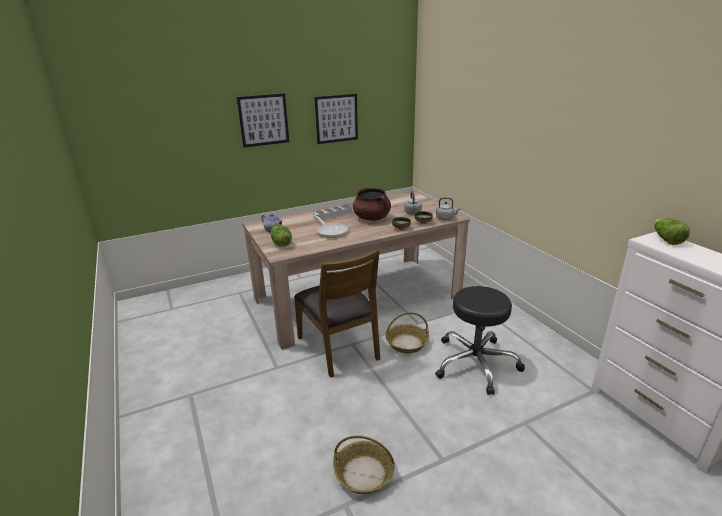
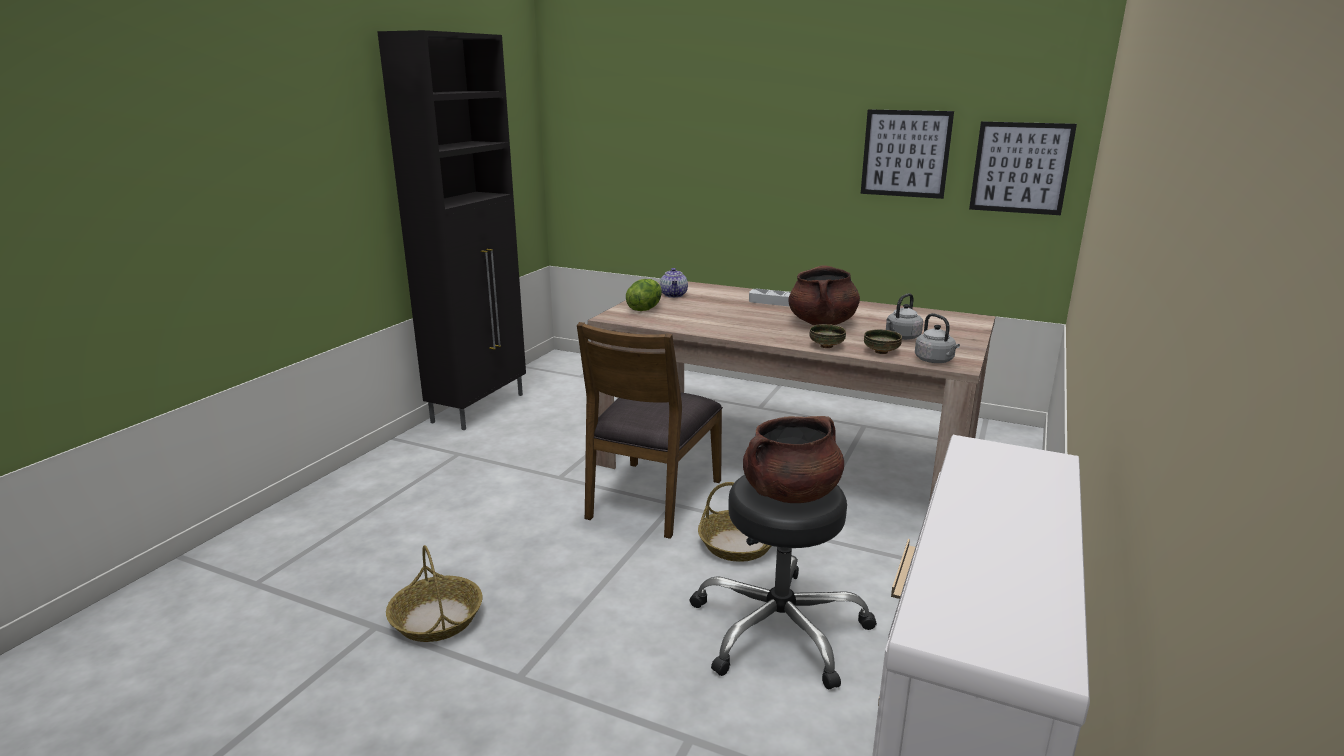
camera: 50 degrees right, 5 degrees down
picture [237,93,289,148] -> picture moved to [969,121,1077,215]
frying pan [314,215,348,238] -> none
lettuce [654,218,690,245] -> none
none -> black cabinet [377,30,526,430]
none -> brown cooking pot [743,416,844,503]

